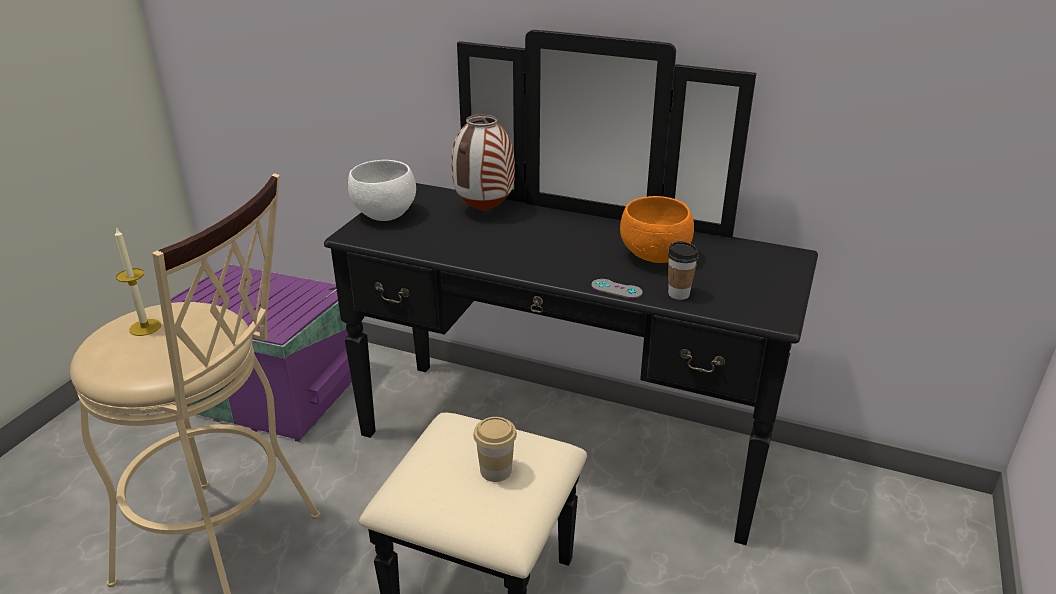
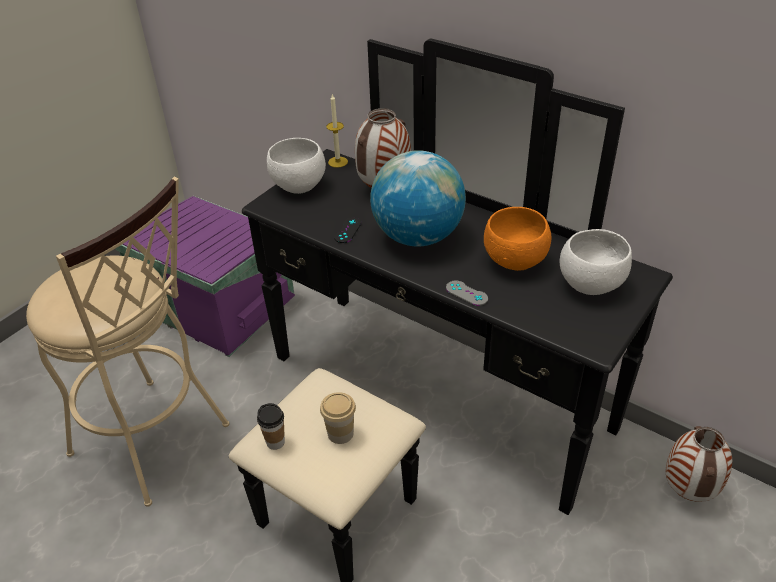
camera: 15 degrees right, 10 degrees up
candle [115,227,161,336] -> candle moved to [326,94,348,168]
cup [668,241,699,300] -> cup moved to [257,403,285,450]
none -> black game controller [334,217,361,243]
none -> globe [370,150,466,247]
none -> white bowl [560,229,632,295]
none -> vase [666,426,732,502]

